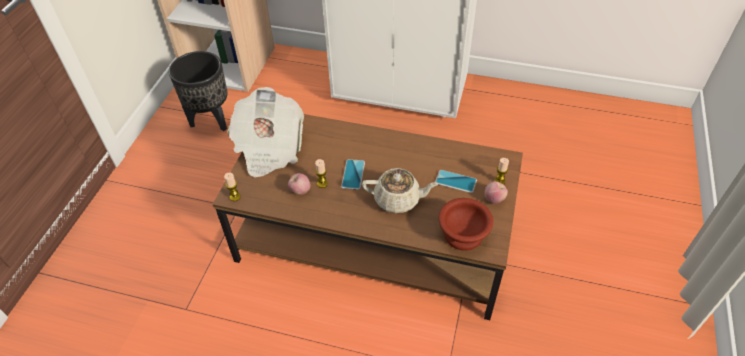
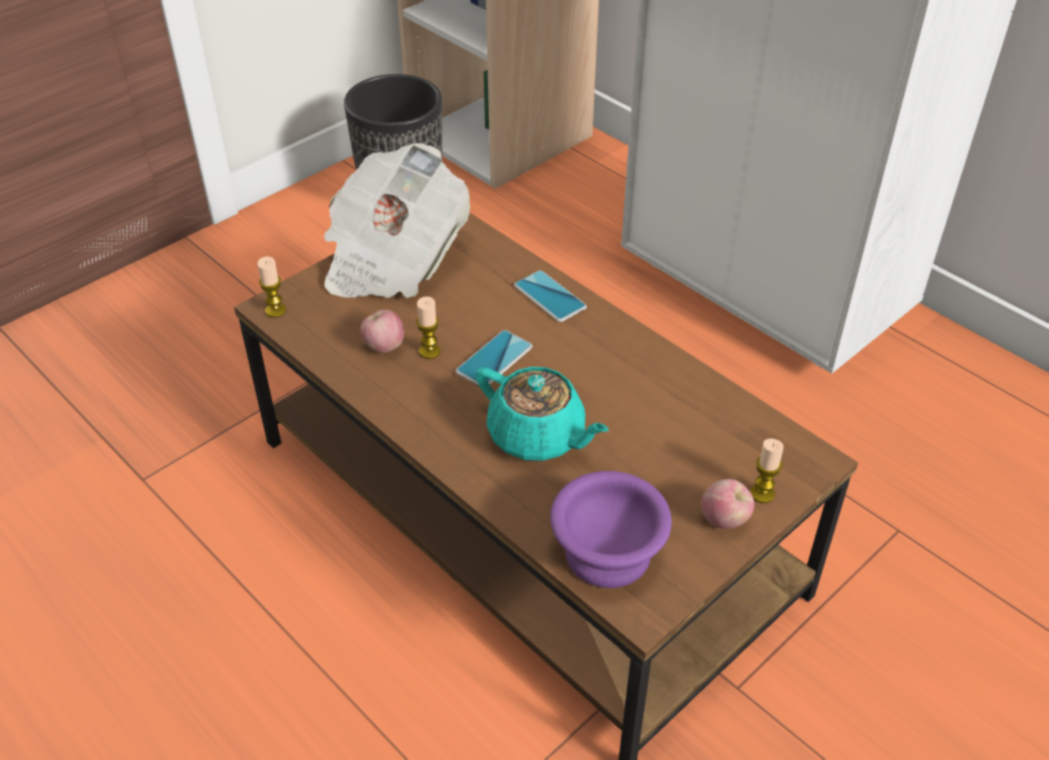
camera: 30 degrees right, 5 degrees down
beige teapot [362,168,438,213] -> turquoise teapot [476,367,609,461]
phone [435,170,477,193] -> phone moved to [514,270,587,322]
brown bowl [438,198,493,251] -> purple bowl [550,471,672,588]

